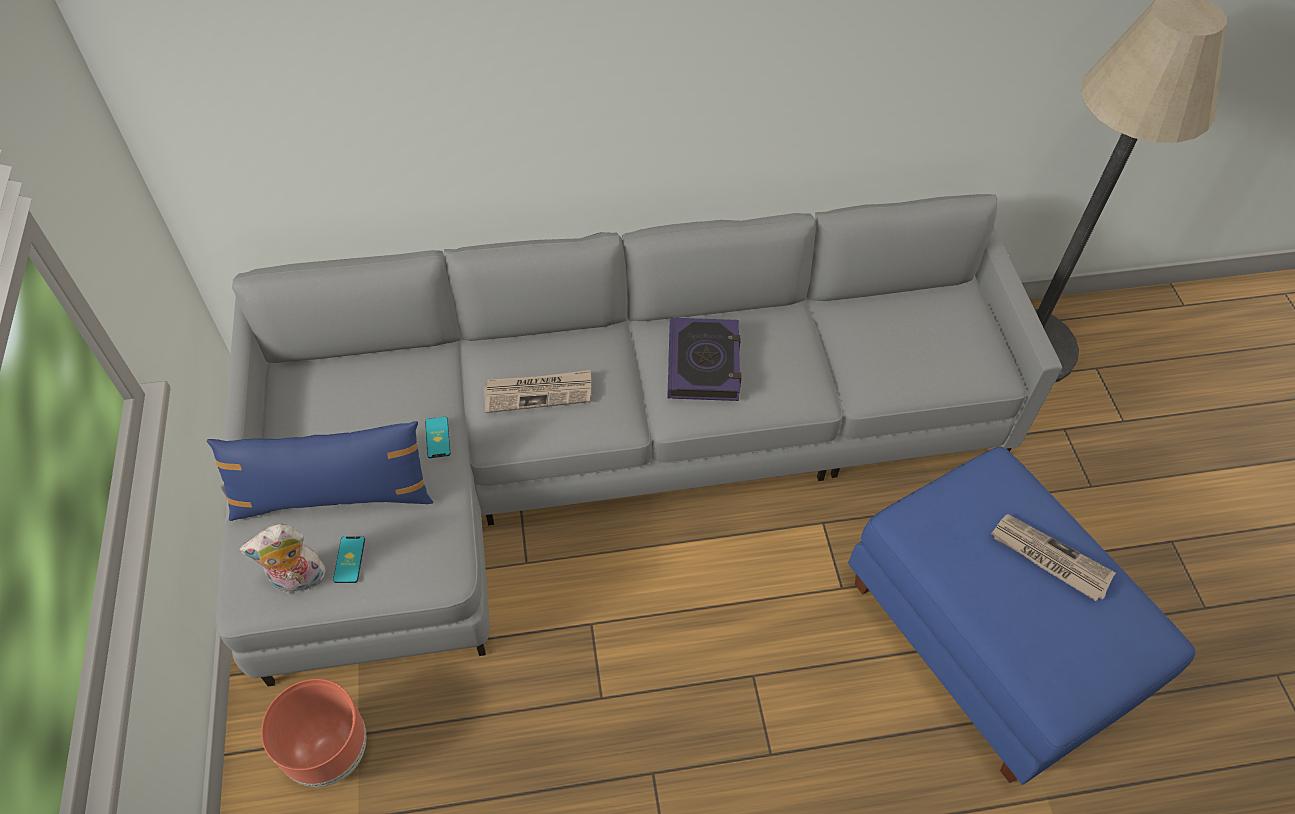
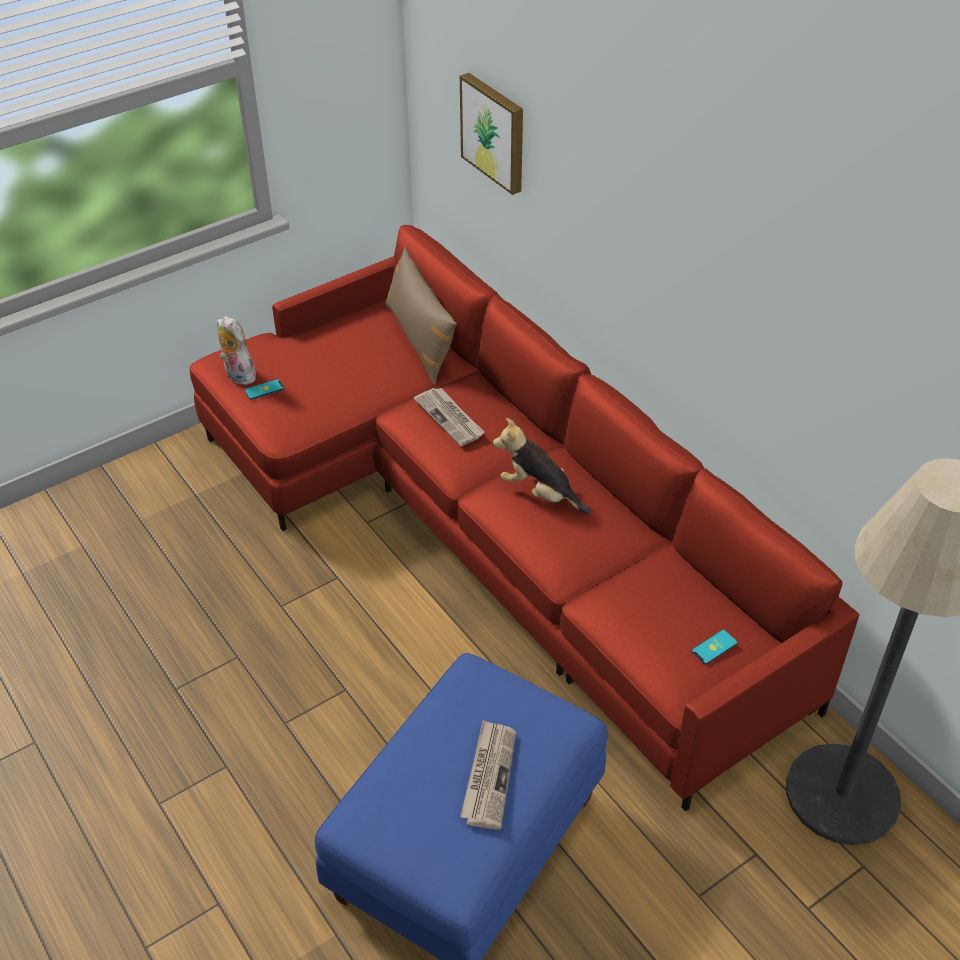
camera: 65 degrees right, 10 degrees down
blue pillow [207,421,433,521] -> none
grey sofa [216,194,1062,687] -> red sofa [189,225,859,812]
brown planter [261,679,366,787] -> none
phone [425,417,451,458] -> phone moved to [692,630,738,664]
book [667,318,741,401] -> plush toy [493,418,591,514]
none -> brown pillow [385,247,457,385]
none -> picture [460,73,523,195]

